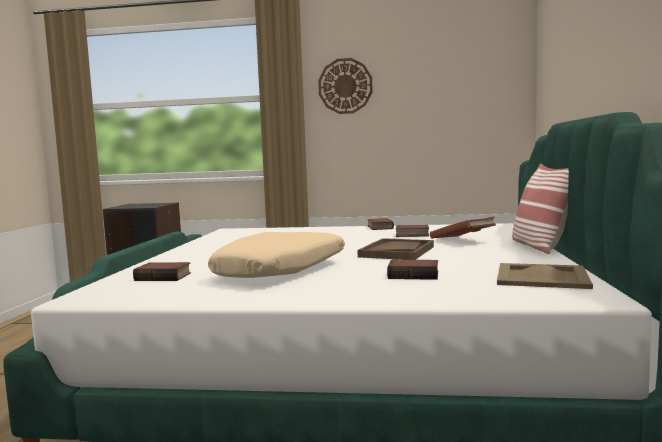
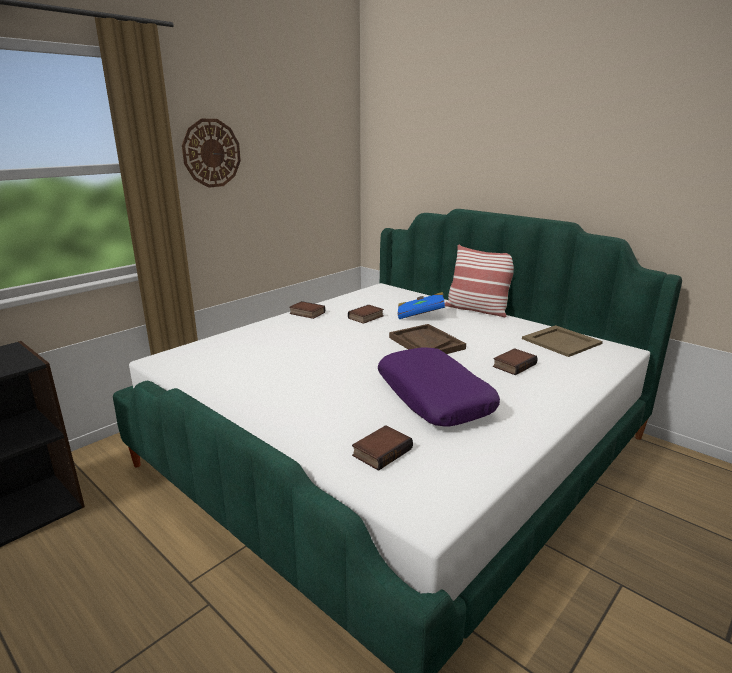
camera: 55 degrees left, 15 degrees up
beige pillow [208,232,345,278] -> purple pillow [378,347,500,426]
brown book [430,216,496,239] -> blue book [398,292,445,319]

